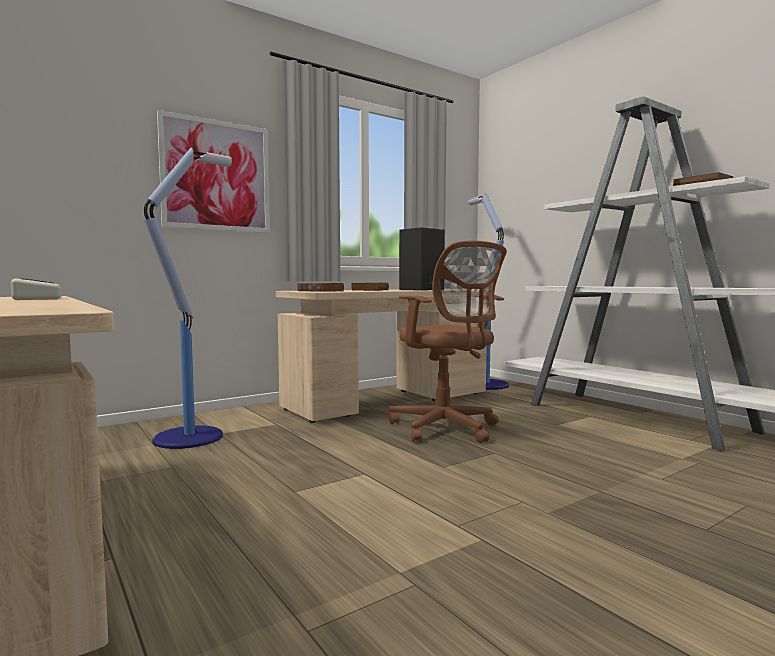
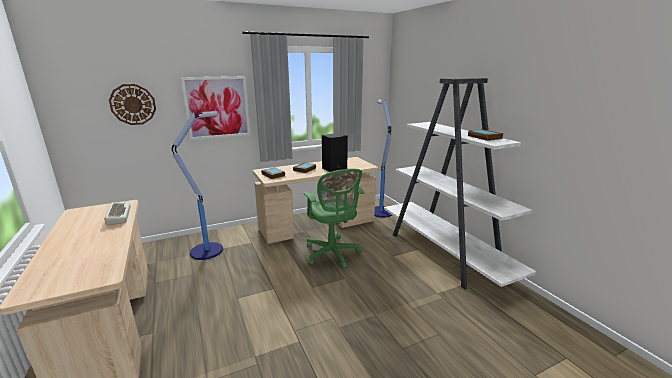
camera: 10 degrees right, 15 degrees up
brown office chair [389,241,506,443] -> green office chair [304,169,365,269]
none -> wall clock [109,84,156,125]

